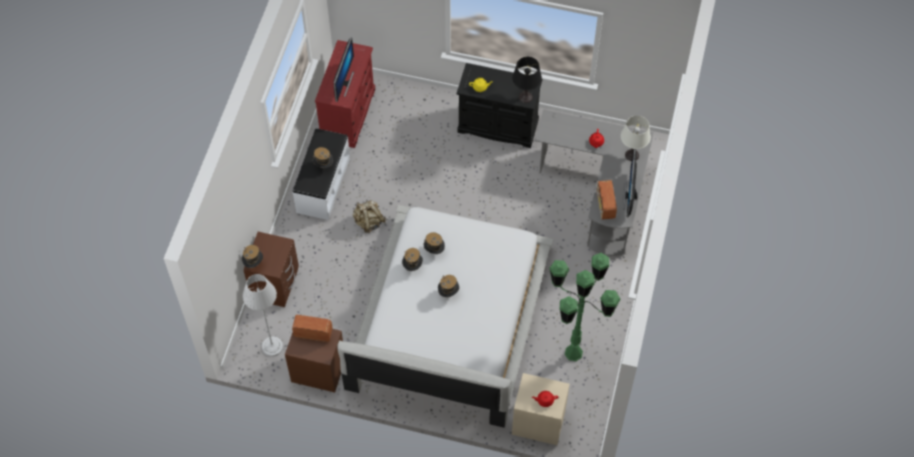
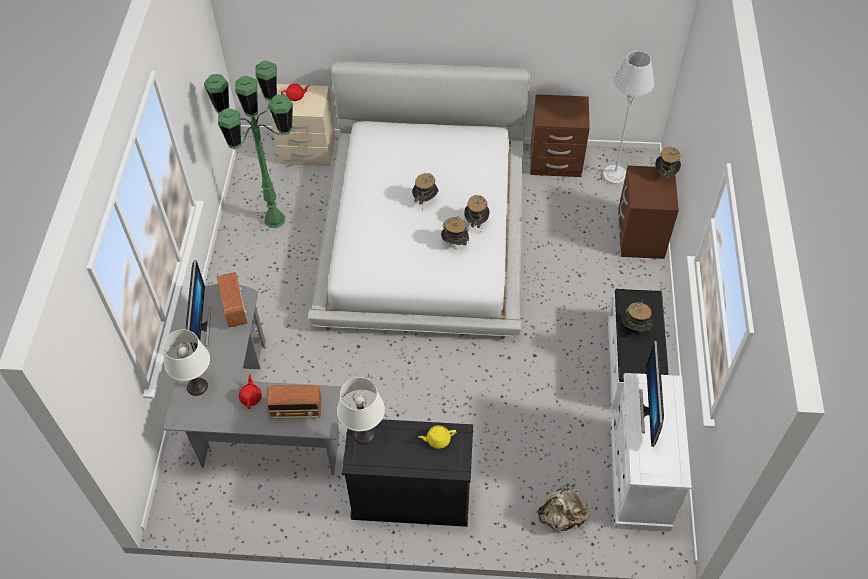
camera: 170 degrees right, 5 degrees down
radio [292,315,332,342] -> radio moved to [266,385,322,419]
red dresser [315,40,375,148] -> white dresser [610,373,692,532]
beige backpack [353,200,386,233] -> beige backpack moved to [538,485,590,531]
black table lamp [512,57,542,103] -> white table lamp [337,377,385,445]

